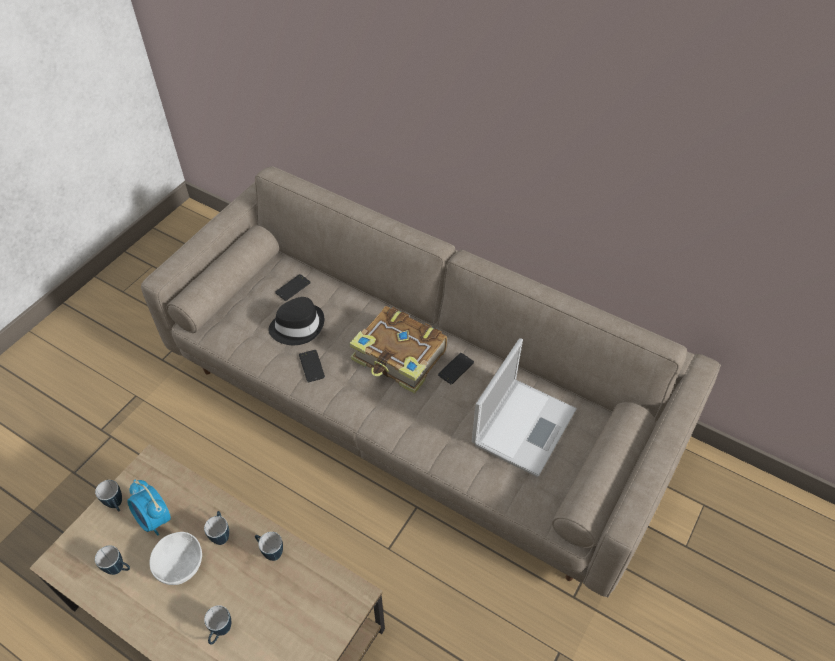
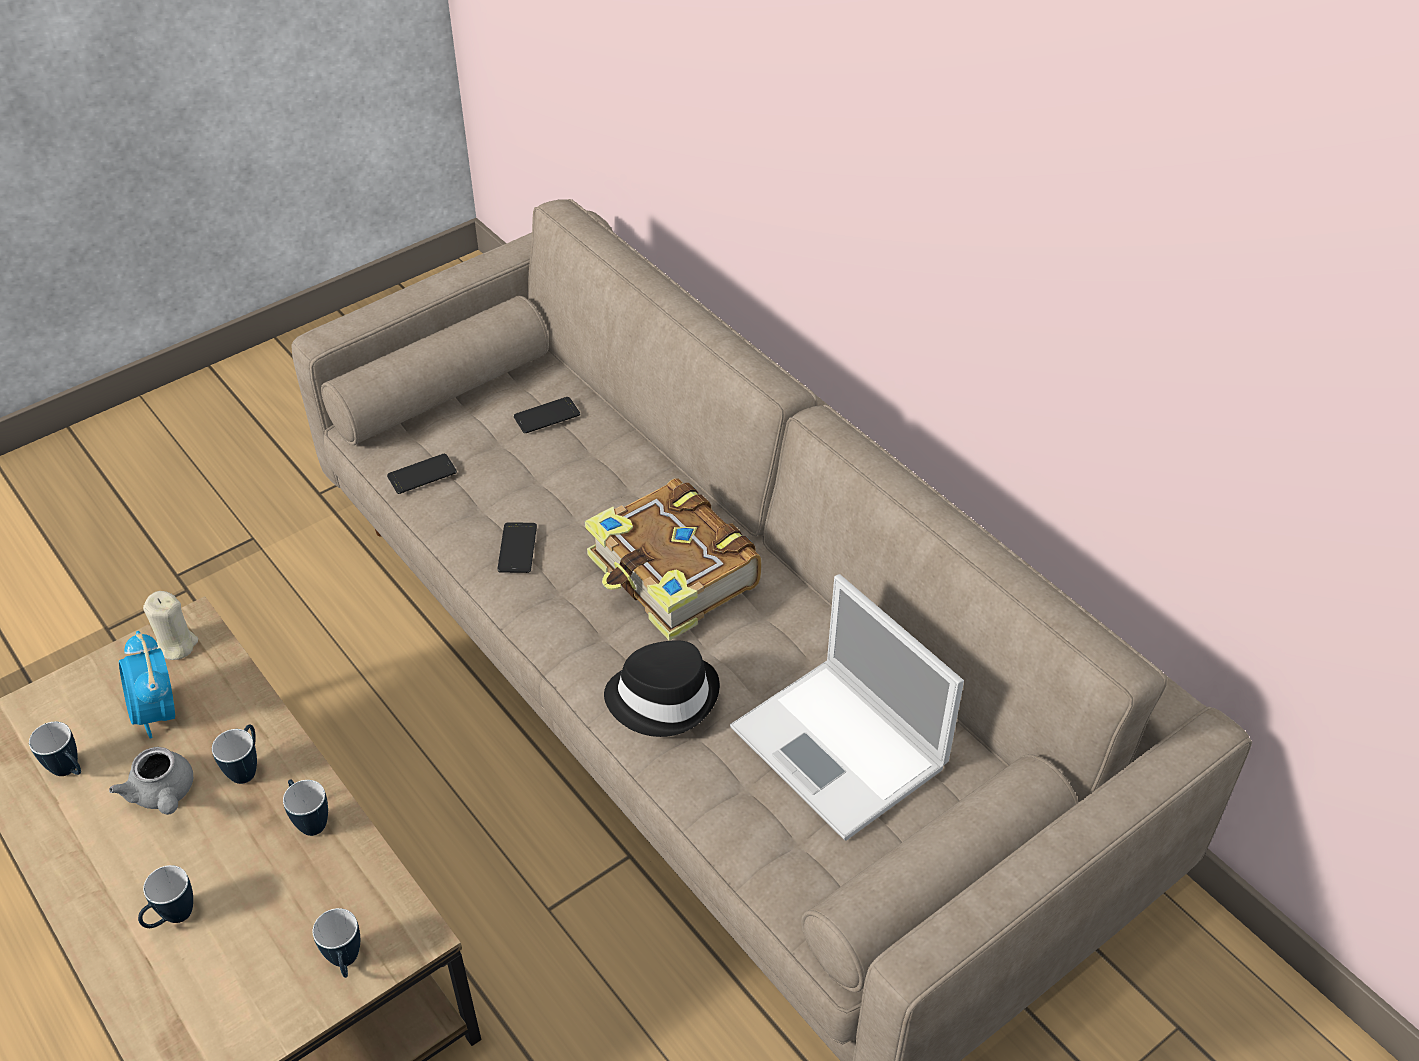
camera: 20 degrees right, 5 degrees down
mug [95,480,122,512] -> mug moved to [312,908,360,978]
white bowl [150,532,202,585] -> grey teapot [109,747,193,815]
black hat [268,297,324,345] -> black hat moved to [604,640,720,737]
phone [438,353,474,384] -> phone moved to [387,454,457,494]
laptop [472,338,577,477] -> laptop turned 90 degrees clockwise [730,574,964,841]
none -> beige candle [143,591,198,660]

